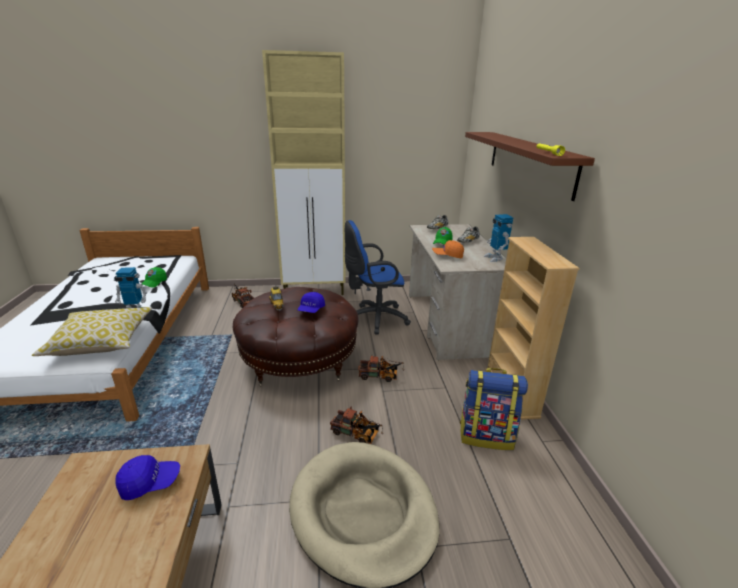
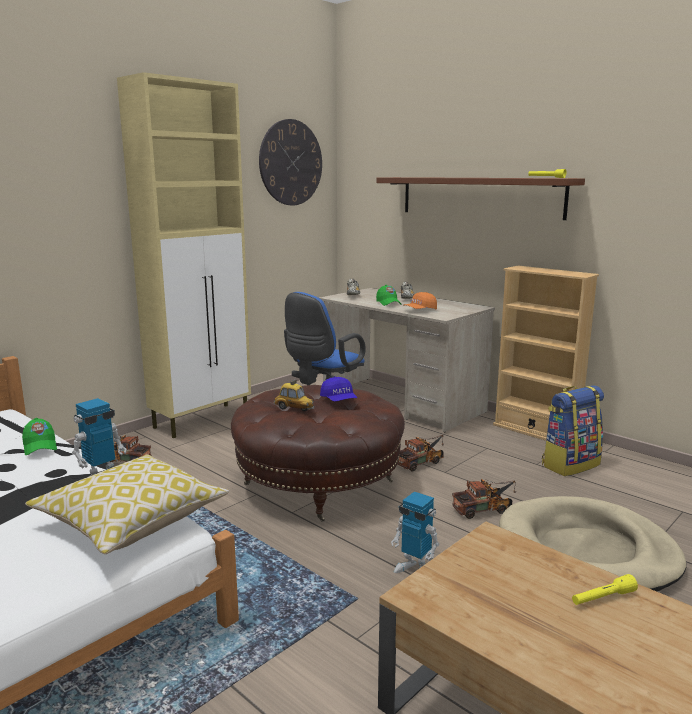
camera: 40 degrees left, 10 degrees down
blue cap [116,455,180,500] -> none
toy robot [483,214,513,262] -> toy robot moved to [391,492,439,573]
none -> wall clock [259,119,322,206]
none -> yellow flashlight [572,574,638,605]

